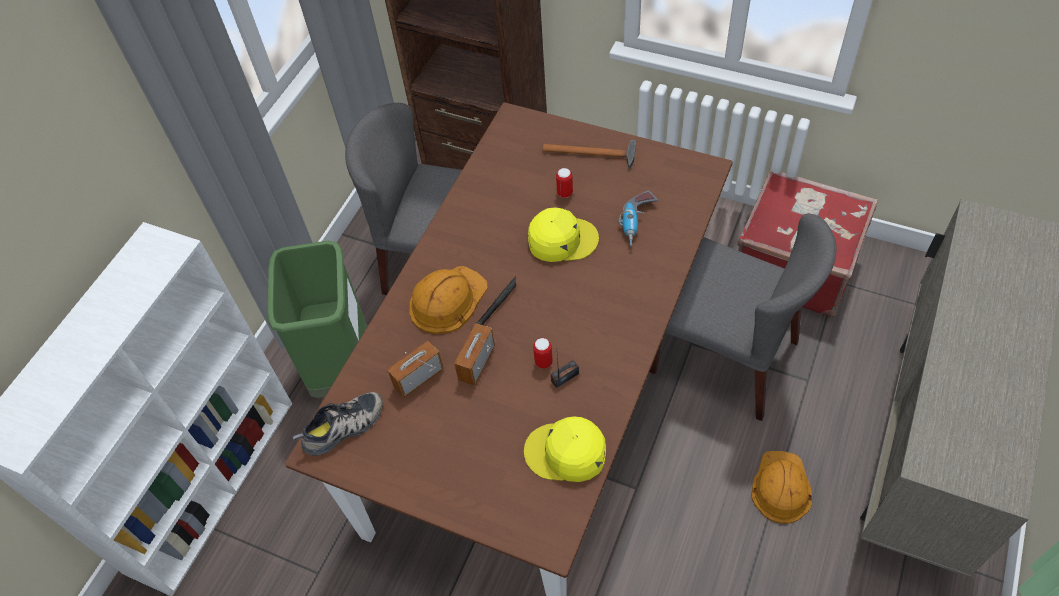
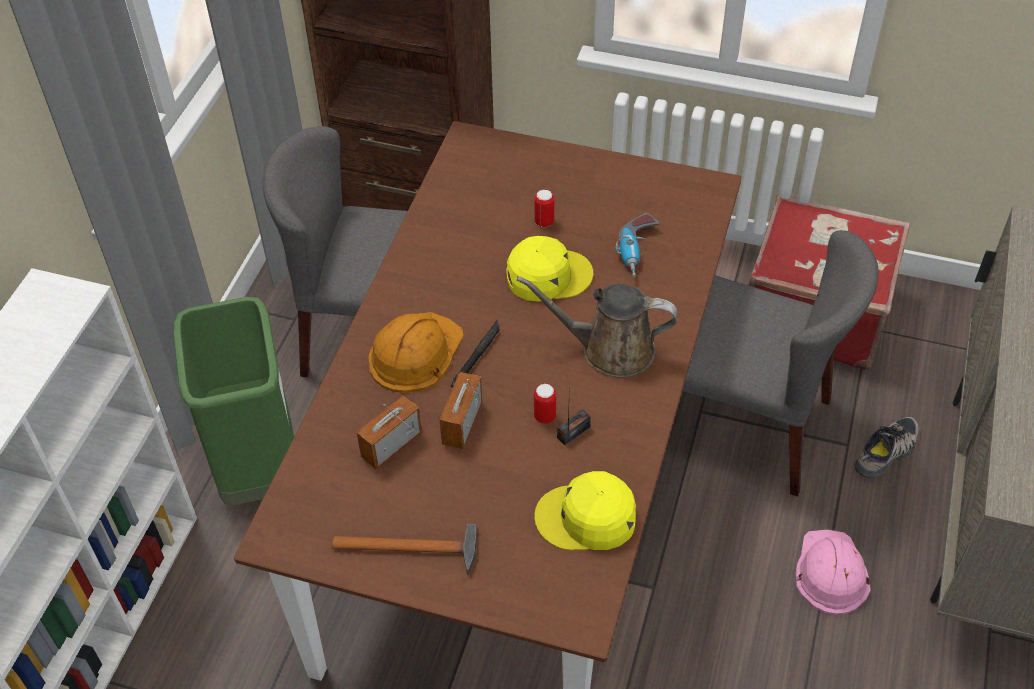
camera: 10 degrees left, 5 degrees down
shoe [292,392,383,456] -> shoe moved to [854,417,919,478]
hammer [542,140,636,170] -> hammer moved to [332,524,477,575]
orange hard hat [751,451,812,524] -> pink hard hat [796,530,871,615]
none -> brown watering can [517,276,678,378]

